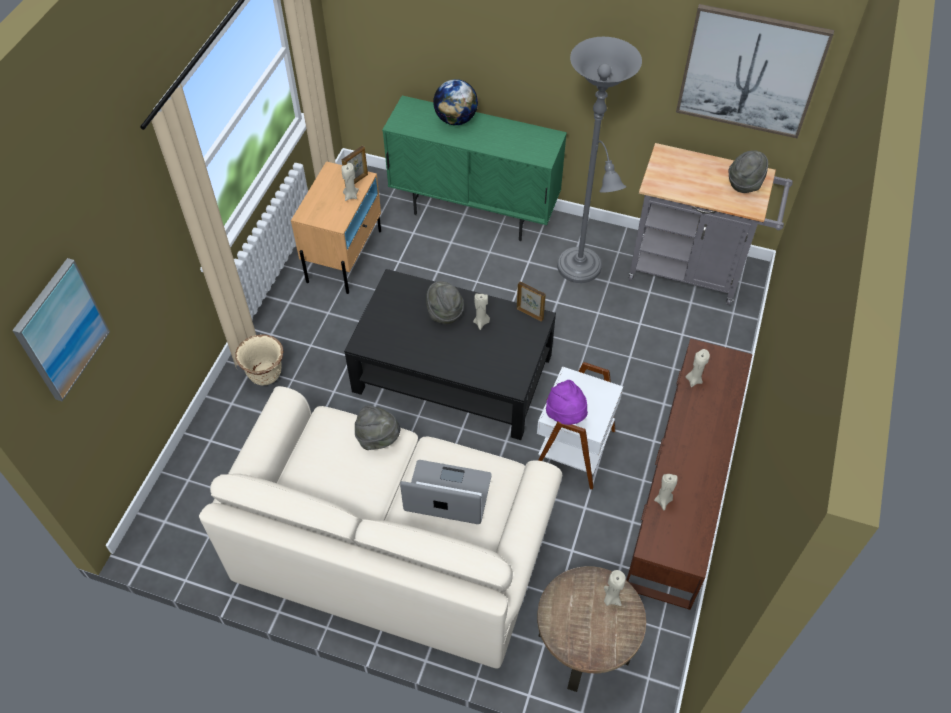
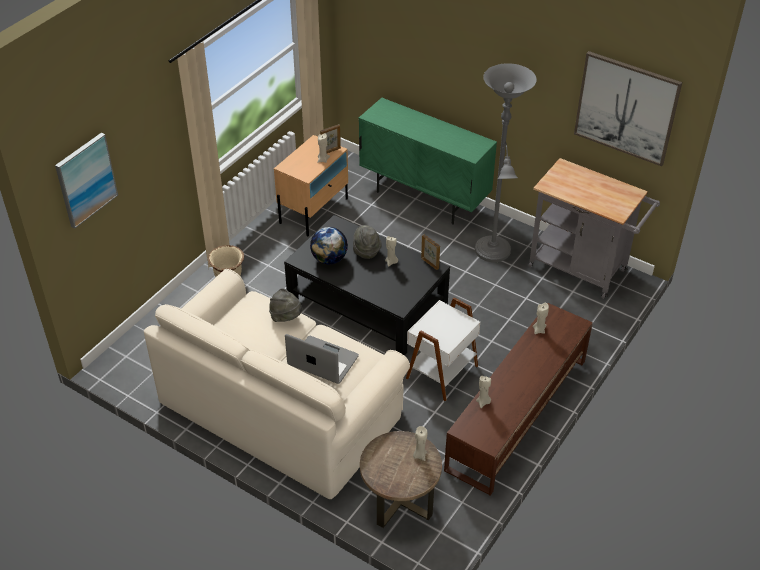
camera: 15 degrees right, 10 degrees down
globe [433,79,478,125] -> globe moved to [310,227,348,264]
purple hat [546,380,588,425] -> none
grey hat [729,150,768,193] -> none

